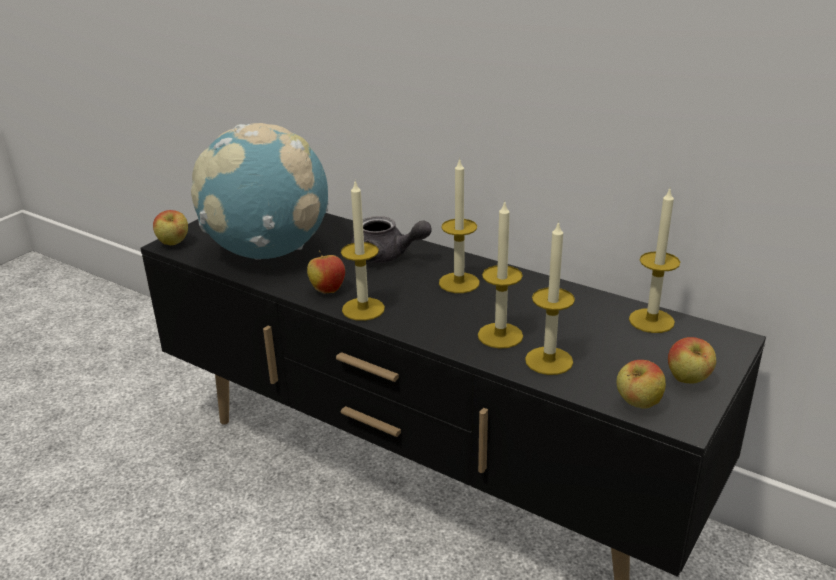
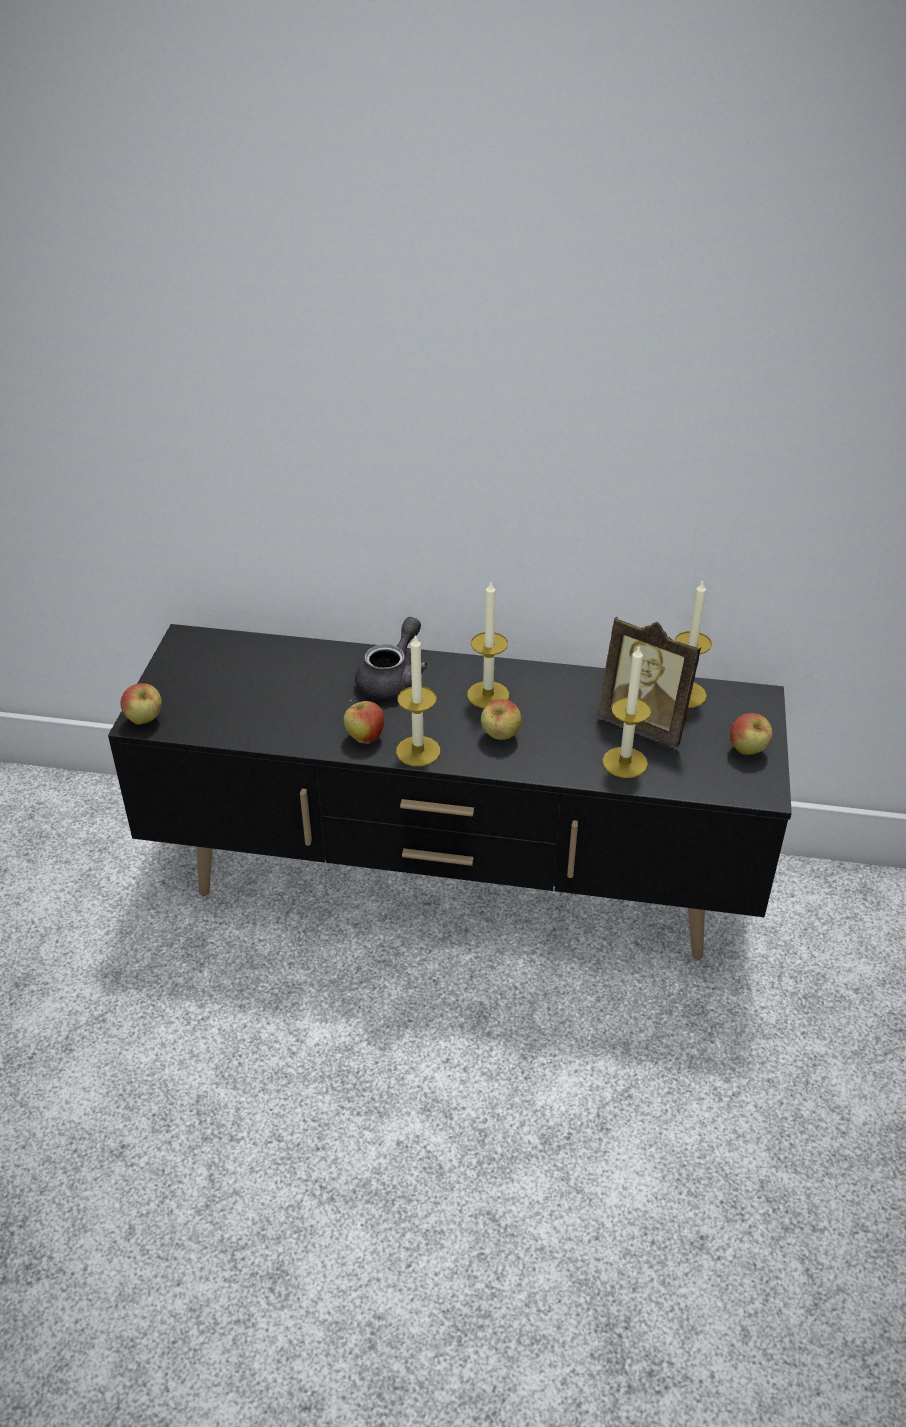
camera: 25 degrees left, 10 degrees up
globe [191,123,329,260] -> none
grey teapot [351,216,432,263] -> grey teapot turned 60 degrees counterclockwise [355,617,429,700]
candle [478,200,523,349] -> none
apple [617,360,666,409] -> apple moved to [481,699,521,740]
none -> picture frame [597,617,701,746]

